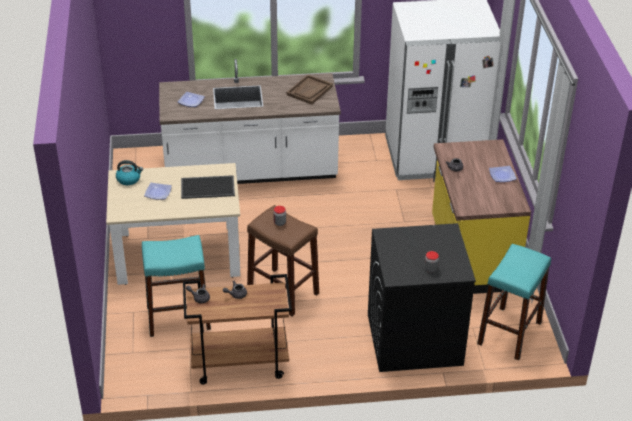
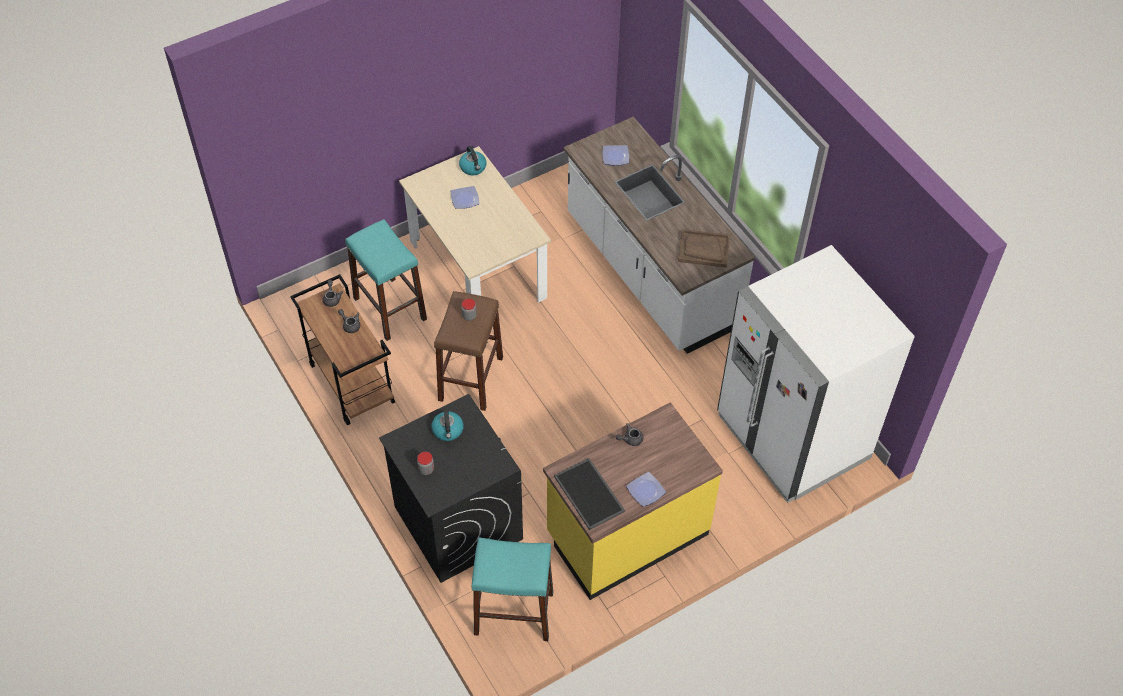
camera: 65 degrees right, 15 degrees up
tray [181,175,235,199] -> tray moved to [554,458,625,530]
none -> kettle [431,407,464,441]

